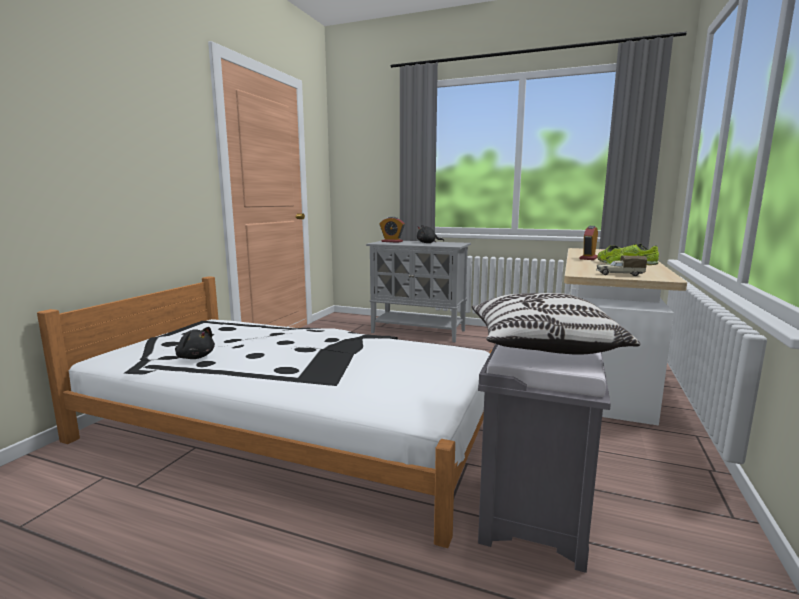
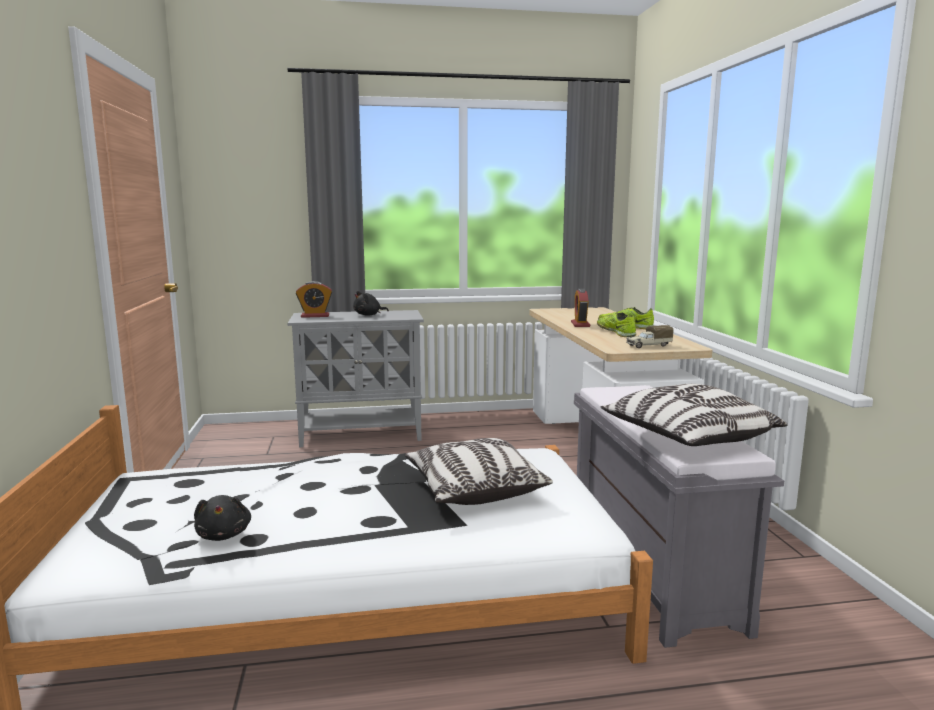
camera: 30 degrees left, 0 degrees up
black plush toy [175,327,215,359] -> black plush toy turned 75 degrees clockwise [194,495,251,541]
none -> pillow [405,438,553,505]

